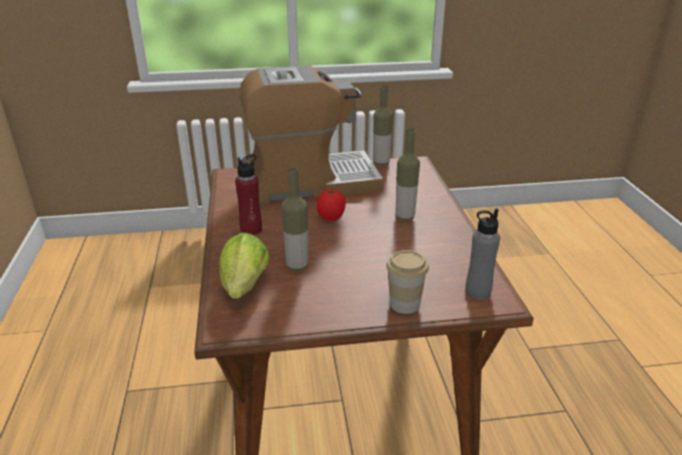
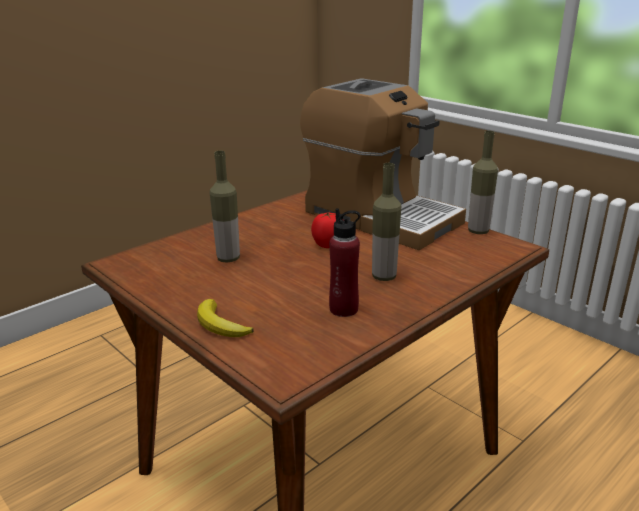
camera: 55 degrees right, 5 degrees down
lettuce [219,232,269,299] -> none
red bottle [235,154,262,235] -> red bottle moved to [329,208,360,317]
cup [386,250,429,314] -> banana [197,299,254,337]
grey bottle [465,208,500,300] -> none

